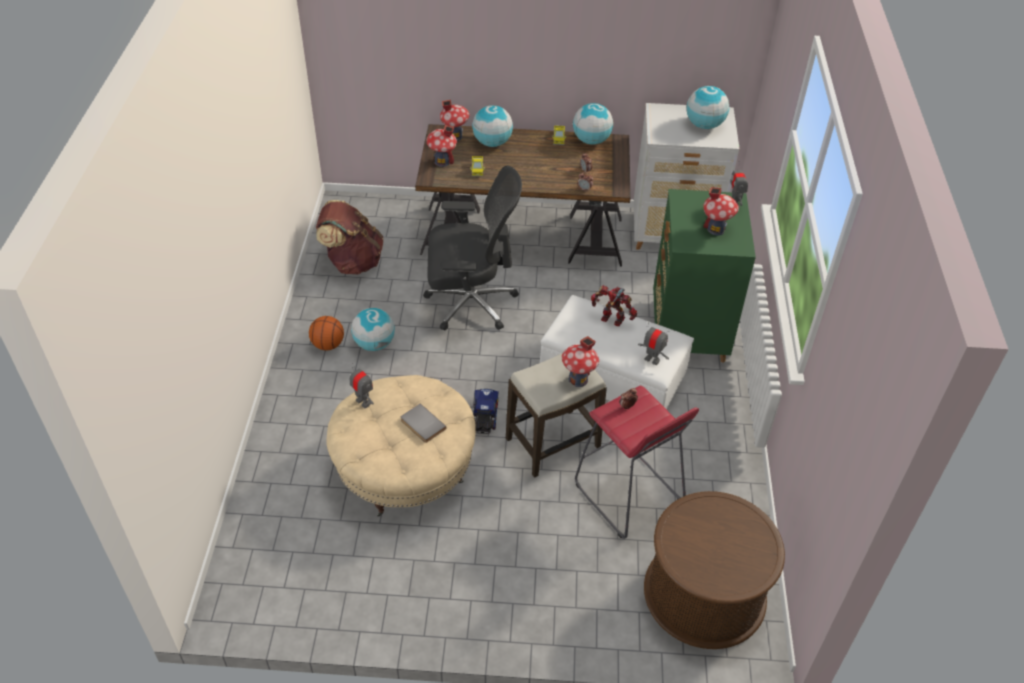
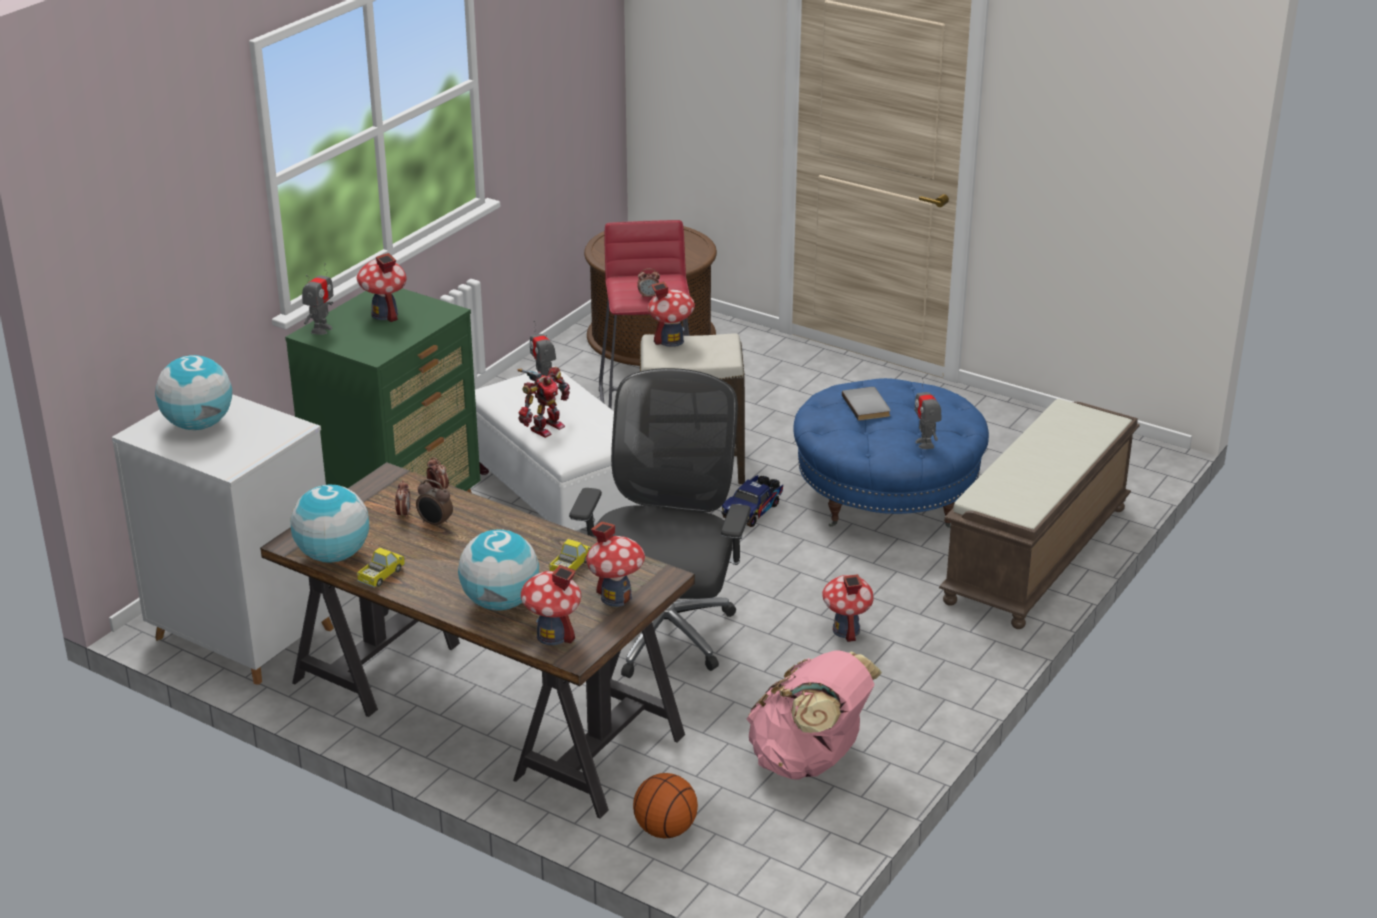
camera: 150 degrees left, 15 degrees down
basketball [309,316,344,350] -> basketball moved to [633,773,698,838]
brown backpack [316,200,383,274] -> pink backpack [747,651,882,780]
beige ottoman [326,375,475,516] -> blue ottoman [793,378,989,529]
globe [351,308,395,351] -> toy house [822,574,874,642]
office chair [423,166,522,330] -> office chair turned 75 degrees clockwise [569,368,751,678]
toy robot [591,285,637,326] -> toy robot turned 105 degrees counterclockwise [517,367,570,438]
none -> alarm clock [416,479,453,529]
none -> brown bench [939,399,1140,629]

